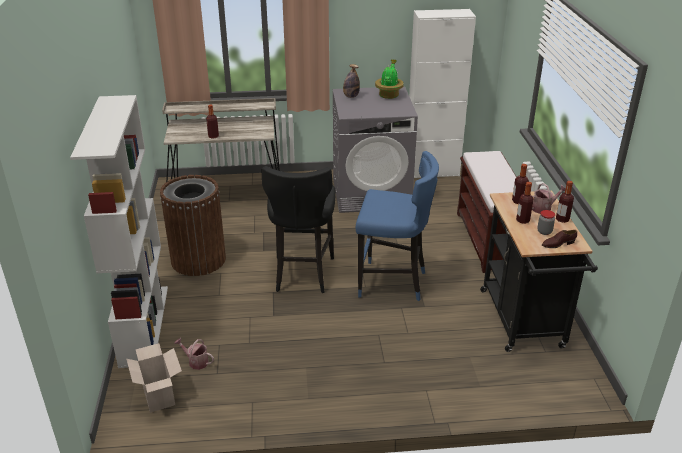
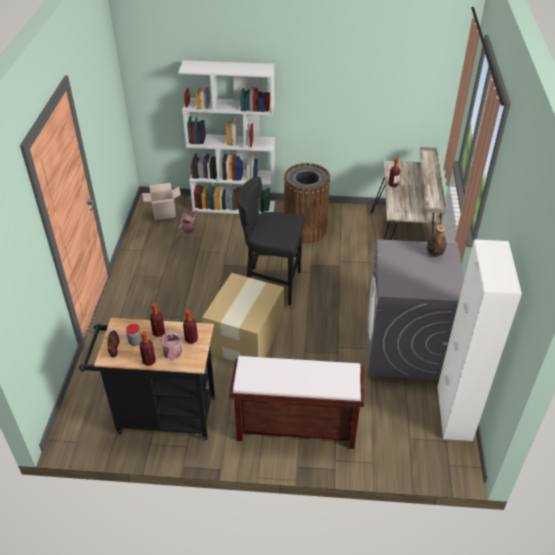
camera: 100 degrees right, 10 degrees up
blue stool [355,151,439,301] -> cardboard box [202,273,284,361]
potted plant [375,59,404,99] -> none

